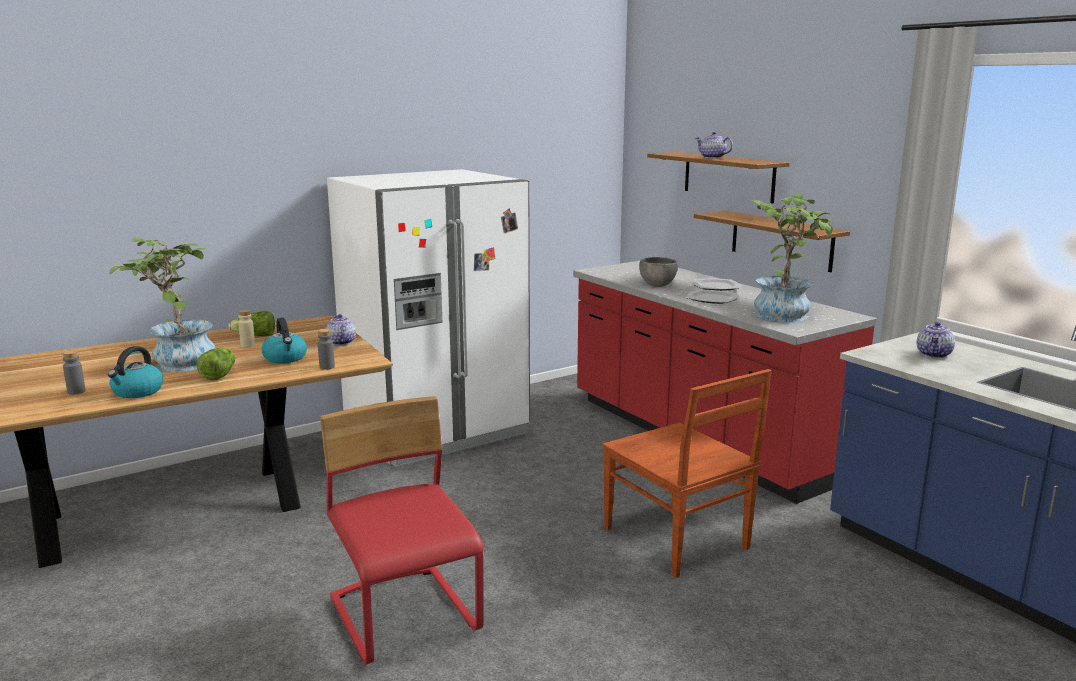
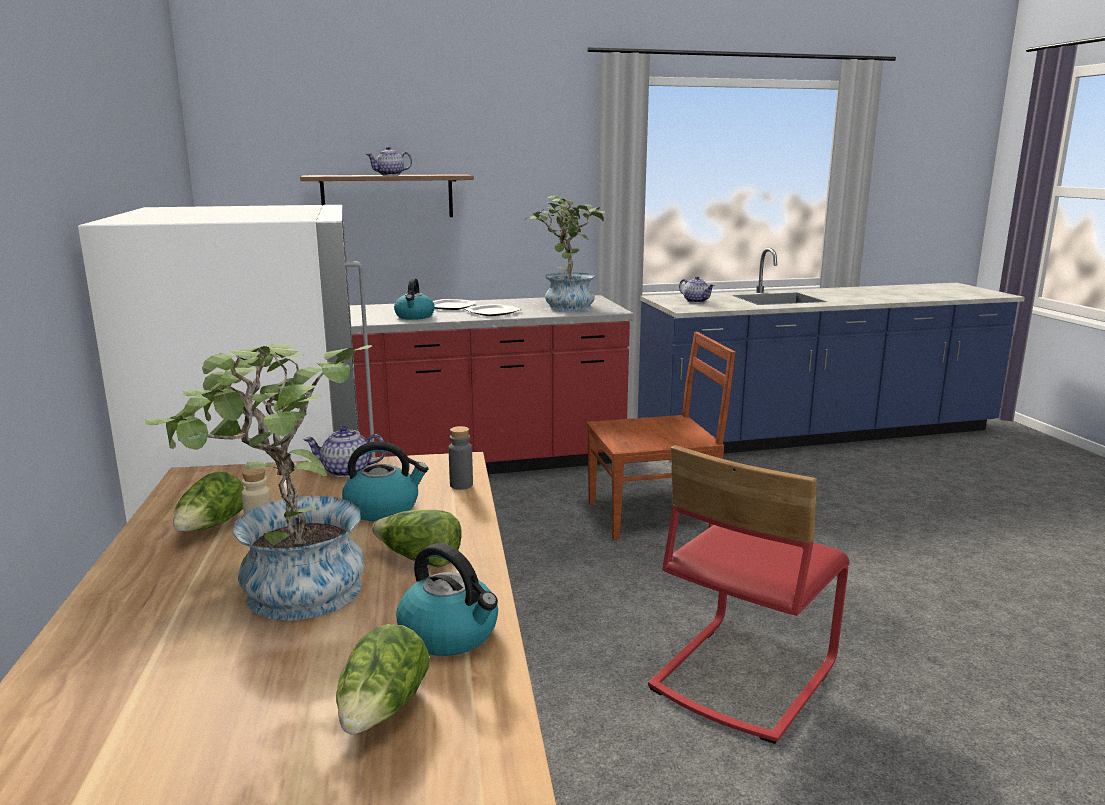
camera: 70 degrees left, 0 degrees up
grey bottle [62,350,86,395] -> lettuce [336,624,429,734]
red chair [320,396,484,665] -> red chair turned 45 degrees counterclockwise [648,445,850,744]
grey bowl [639,257,678,287] -> kettle [394,278,435,320]
shelf [694,211,850,272] -> none

